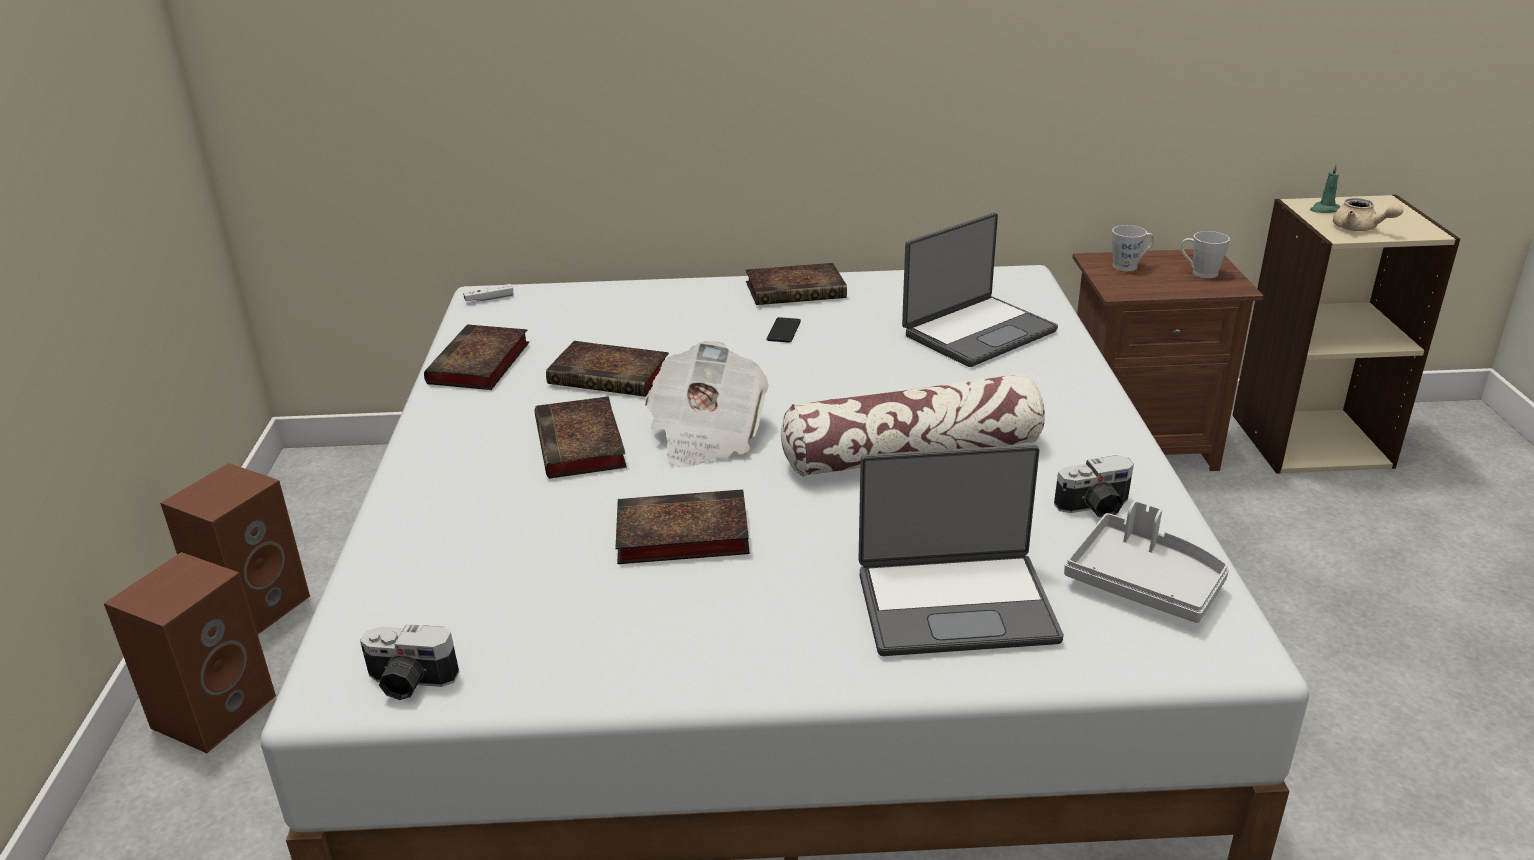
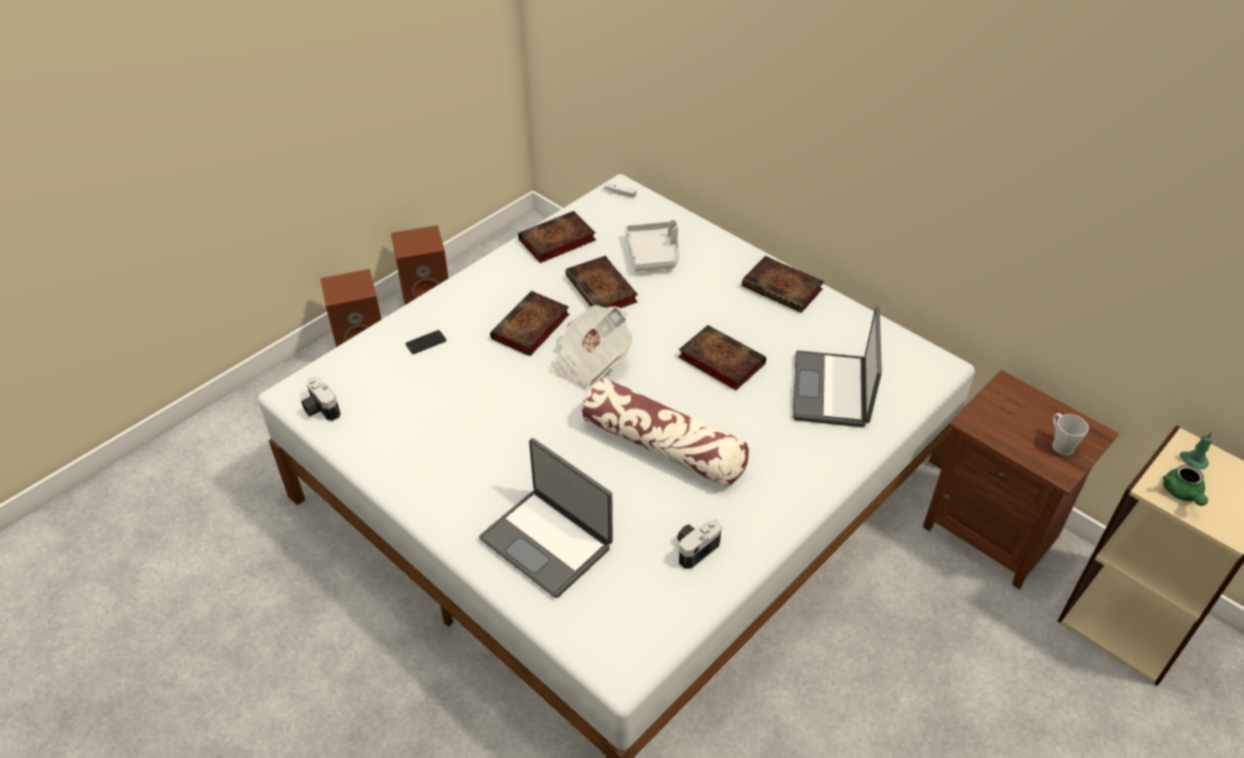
camera: 45 degrees right, 15 degrees up
book [615,489,750,564] -> book moved to [678,325,766,390]
phone [766,317,801,343] -> phone moved to [405,330,447,354]
laptop [902,212,1058,367] -> laptop turned 90 degrees clockwise [793,307,882,427]
camera [1054,455,1134,518] -> camera turned 105 degrees clockwise [677,520,722,569]
grey tray [1064,500,1229,623] -> grey tray moved to [625,219,680,272]
grey mug [1112,225,1155,271] -> none
beige teapot [1333,198,1403,231] -> green teapot [1163,465,1208,506]

